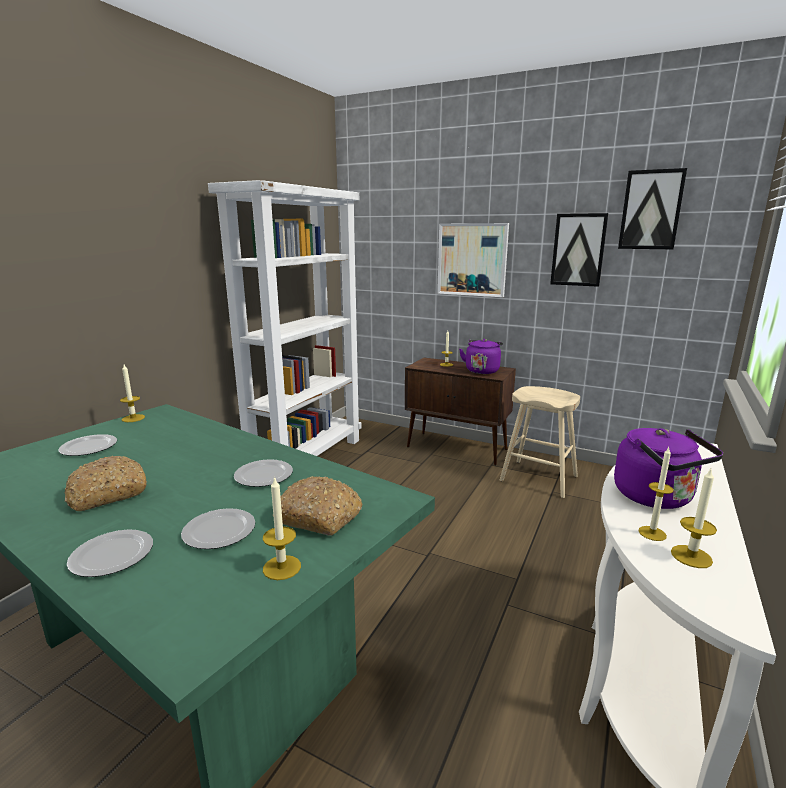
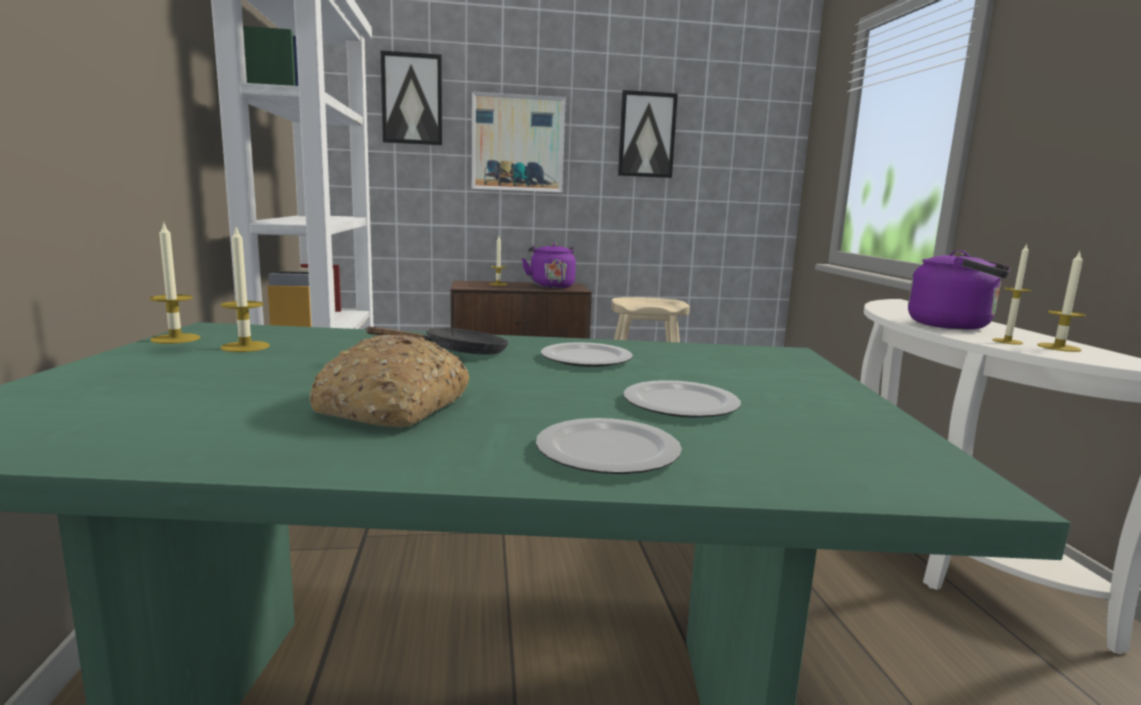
camera: 35 degrees left, 5 degrees down
plate [58,434,117,456] -> none
candle [263,476,301,580] -> candle moved to [220,227,270,352]
bread [273,476,362,536] -> none
picture [618,168,687,249] -> picture moved to [381,51,442,145]
none -> black frying pan [364,326,509,355]

